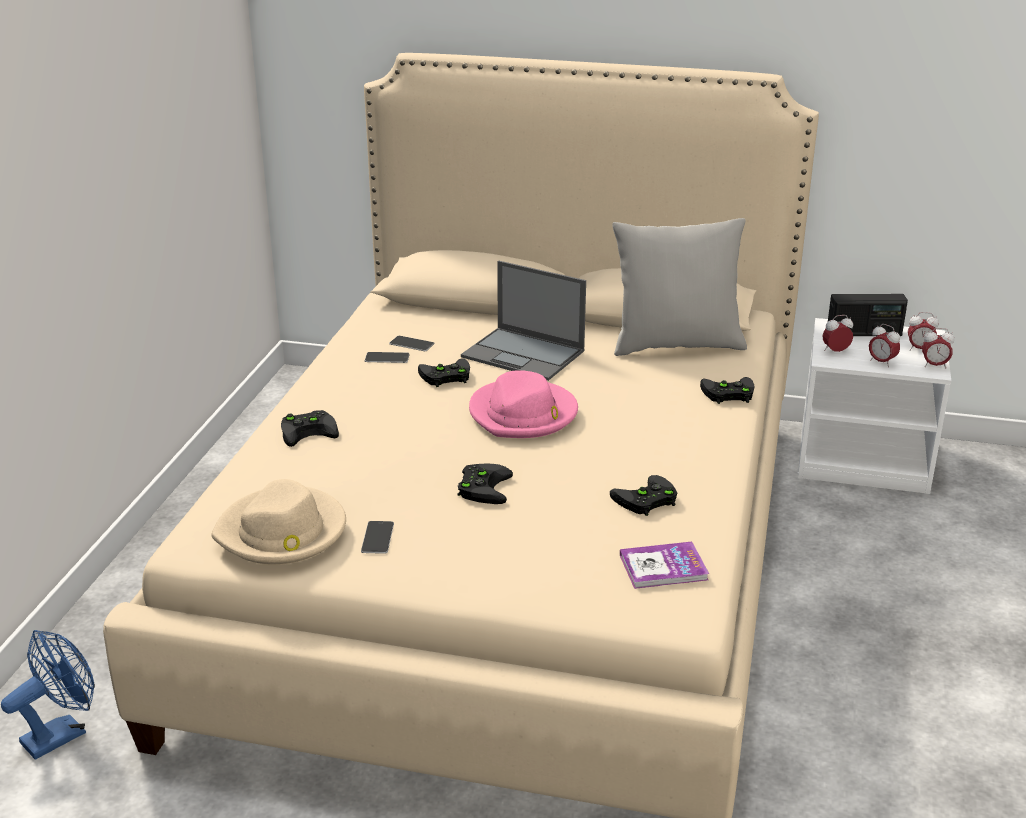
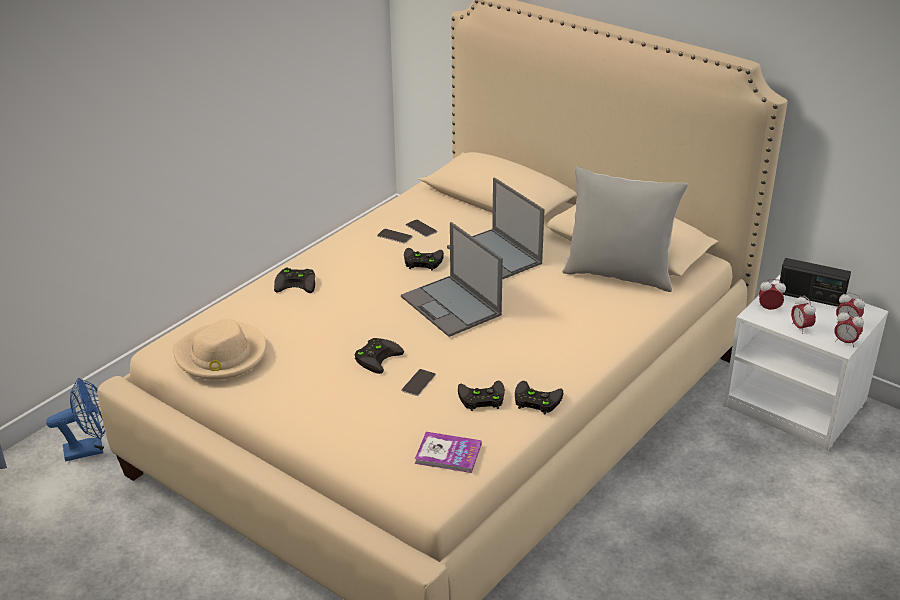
camera: 25 degrees right, 5 degrees up
phone [361,521,394,554] -> phone moved to [401,369,436,396]
pink hat [469,370,578,438] -> laptop [401,222,503,337]
black game controller [700,377,754,404] -> black game controller moved to [515,381,563,414]

